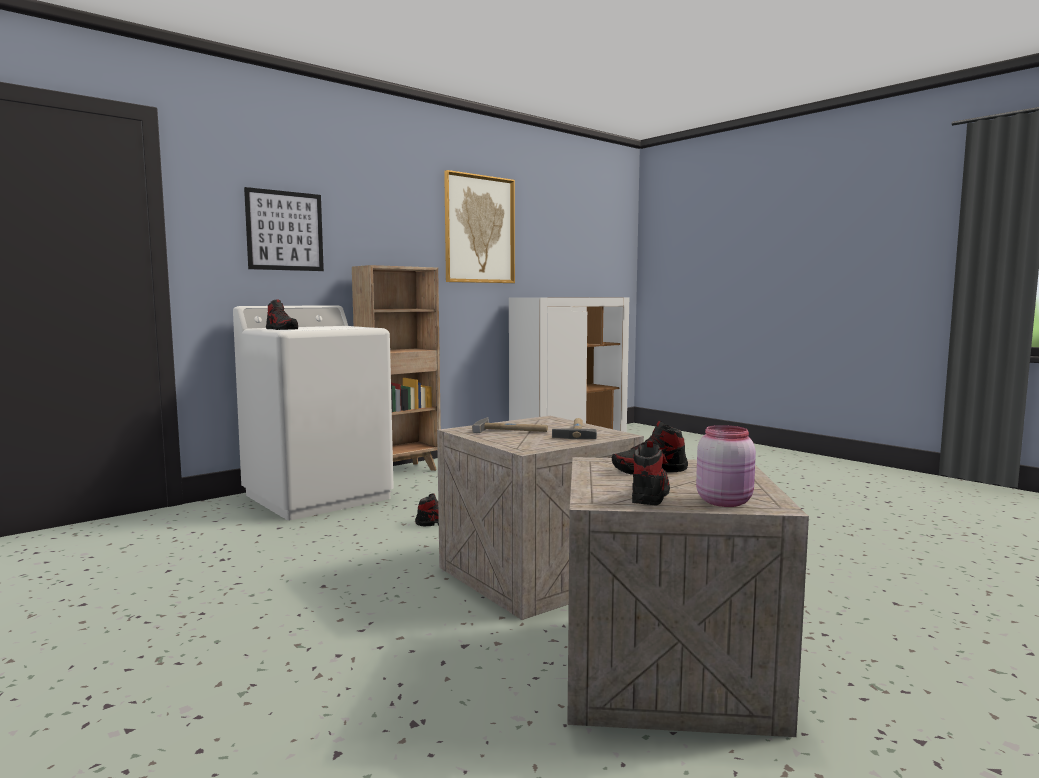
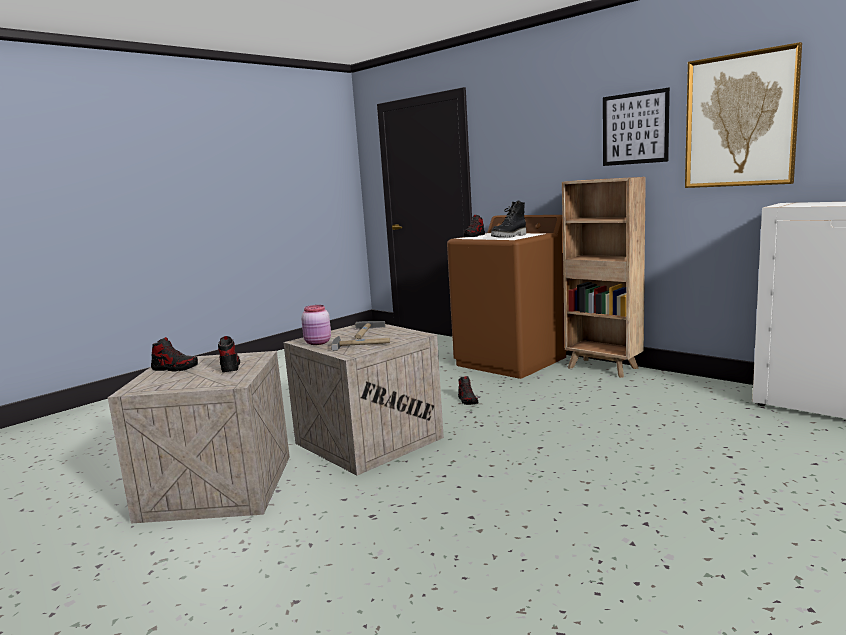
camera: 85 degrees right, 5 degrees up
white washing machine [233,305,394,520] -> brown washing machine [447,215,568,379]
picture [244,187,324,271] -> picture moved to [603,88,670,166]
pink jar [696,425,756,507] -> pink jar moved to [301,305,331,345]
none -> black boot [491,201,526,238]

